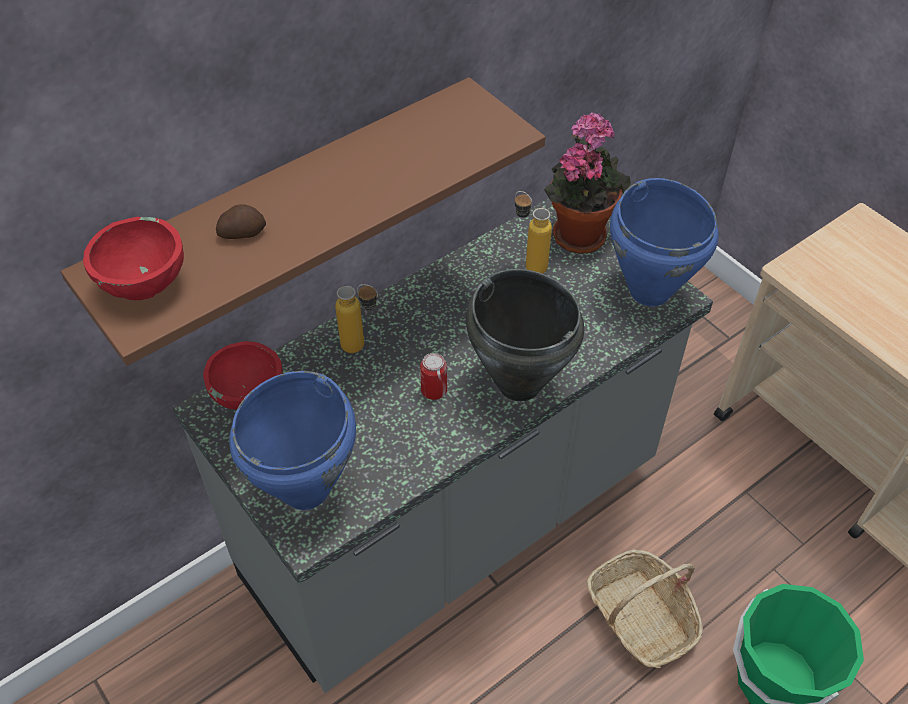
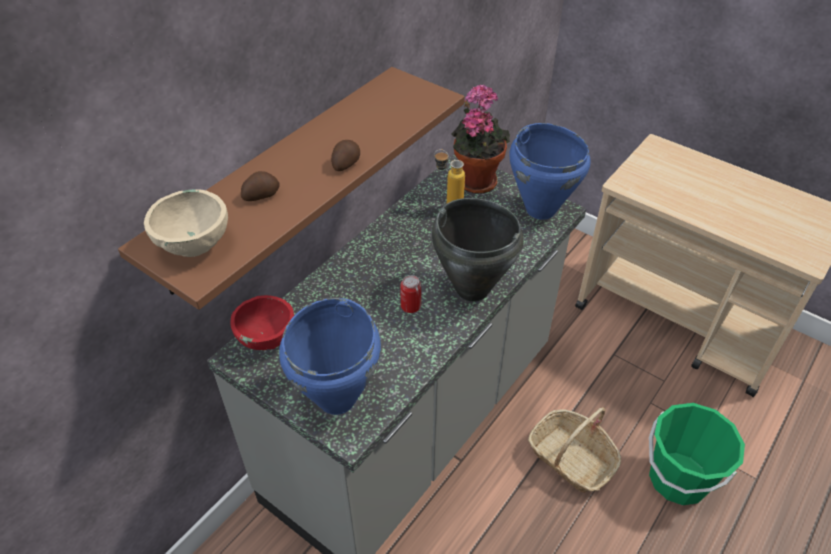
camera: 15 degrees left, 5 degrees down
red bowl [83,217,184,300] -> beige bowl [144,189,228,257]
bottle [335,284,378,353] -> none
none -> potato [331,140,360,171]

